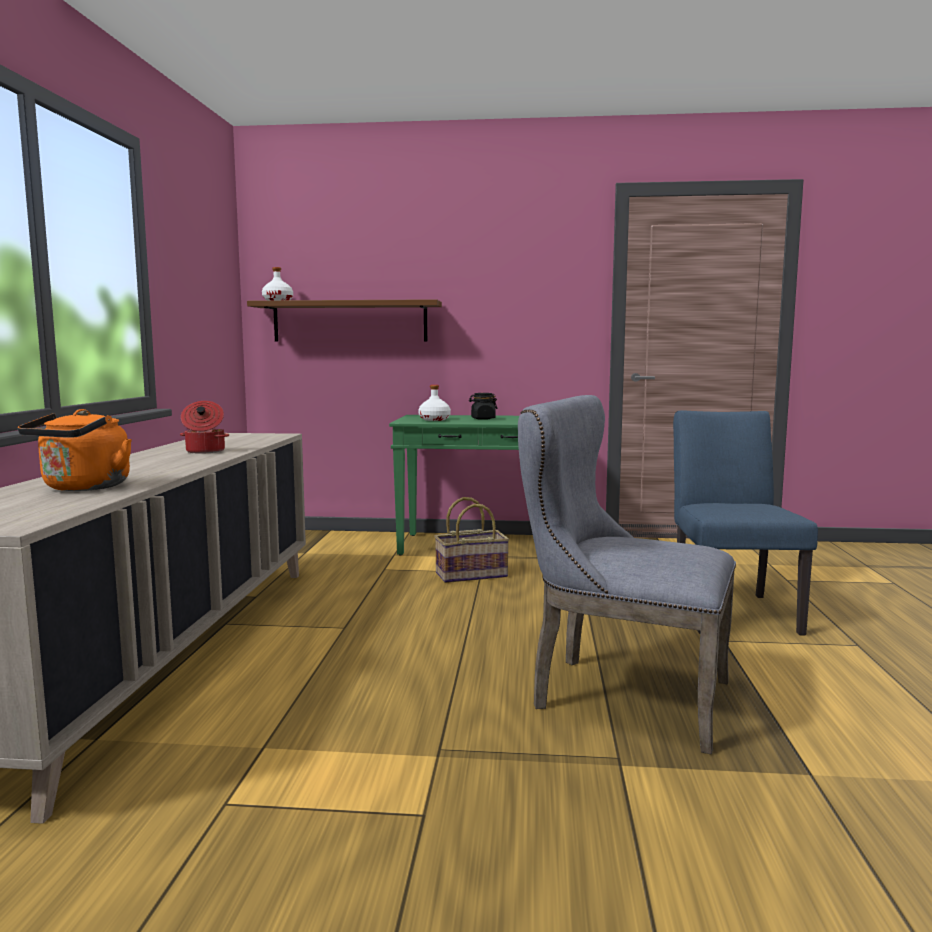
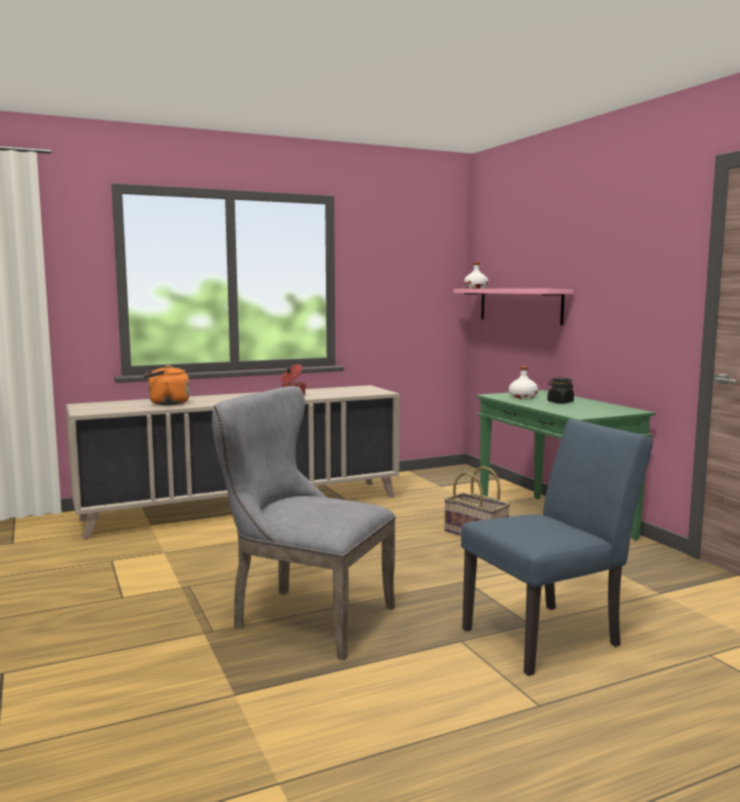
camera: 60 degrees right, 0 degrees up
brown shelf [247,299,442,342] -> pink shelf [454,289,574,325]
grey chair [518,395,736,754] -> grey chair turned 60 degrees counterclockwise [212,386,396,660]

